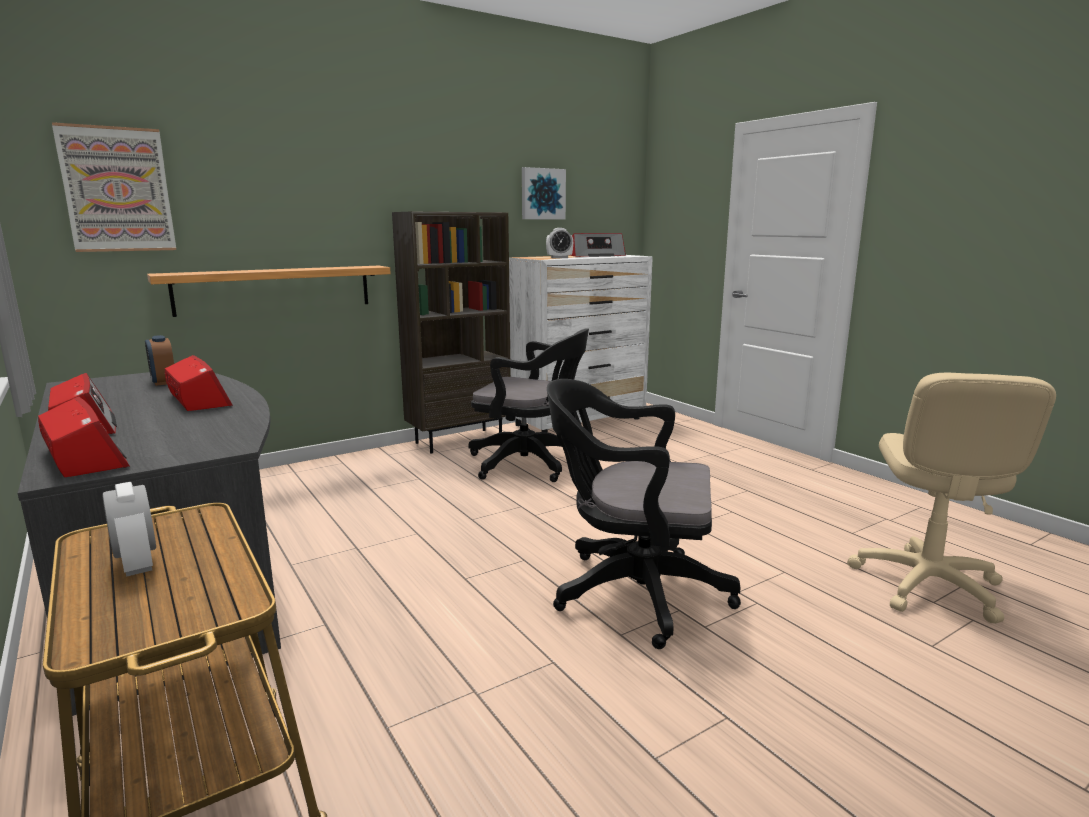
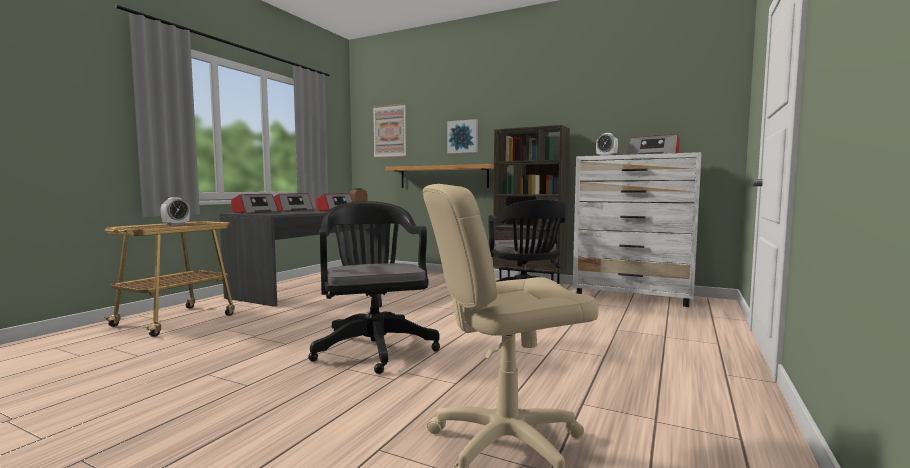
camera: 60 degrees right, 10 degrees down
picture [522,167,566,219] -> picture moved to [447,119,478,154]

